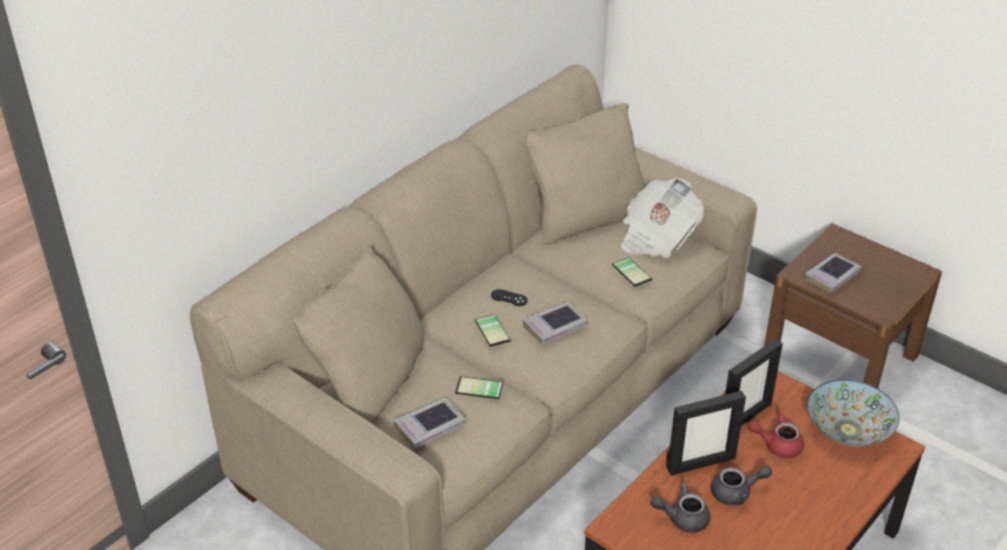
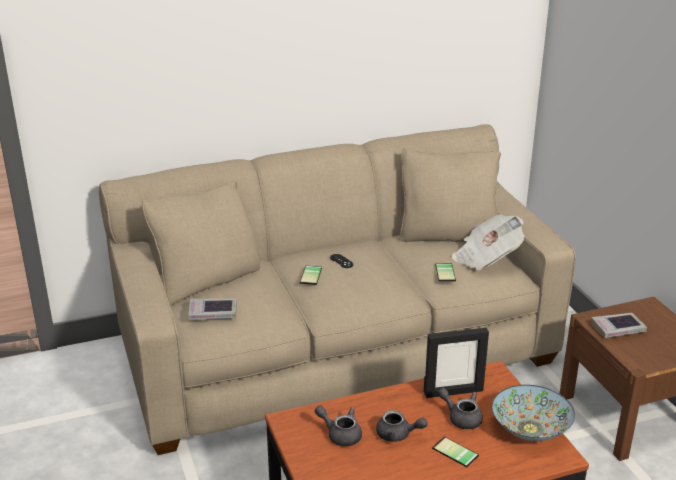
camera: 30 degrees right, 10 degrees down
phone [455,377,503,399] -> phone moved to [432,436,479,467]
book [523,302,588,344] -> none
picture frame [666,391,746,476] -> none
red teapot [748,412,804,458] -> grey teapot [437,388,483,429]

